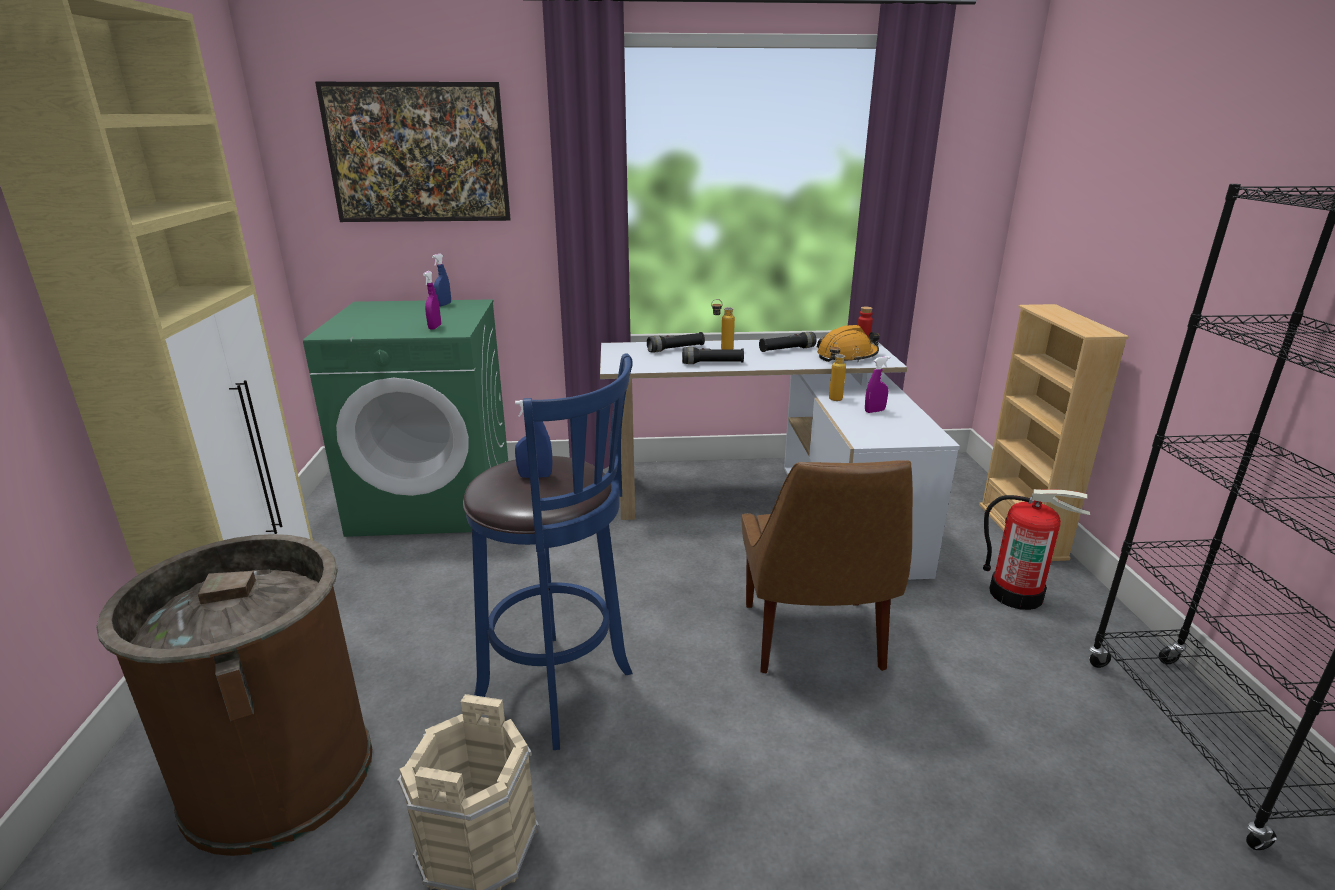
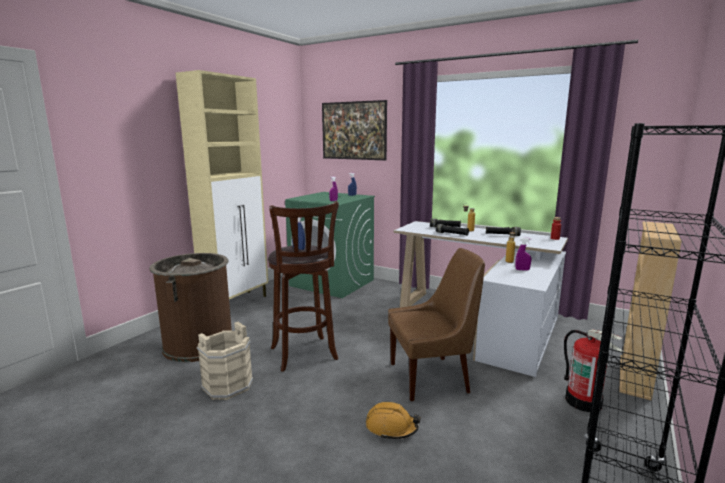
camera: 35 degrees right, 10 degrees down
blue stool [463,353,633,750] -> brown stool [268,201,339,372]
brown chair [742,460,913,674] -> brown chair turned 135 degrees counterclockwise [388,248,485,401]
orange hard hat [817,325,880,362] -> orange hard hat moved to [366,402,421,440]

